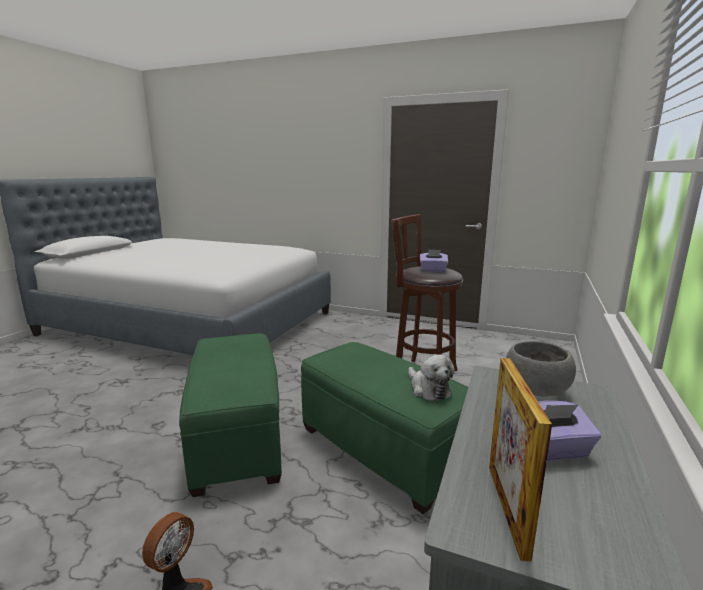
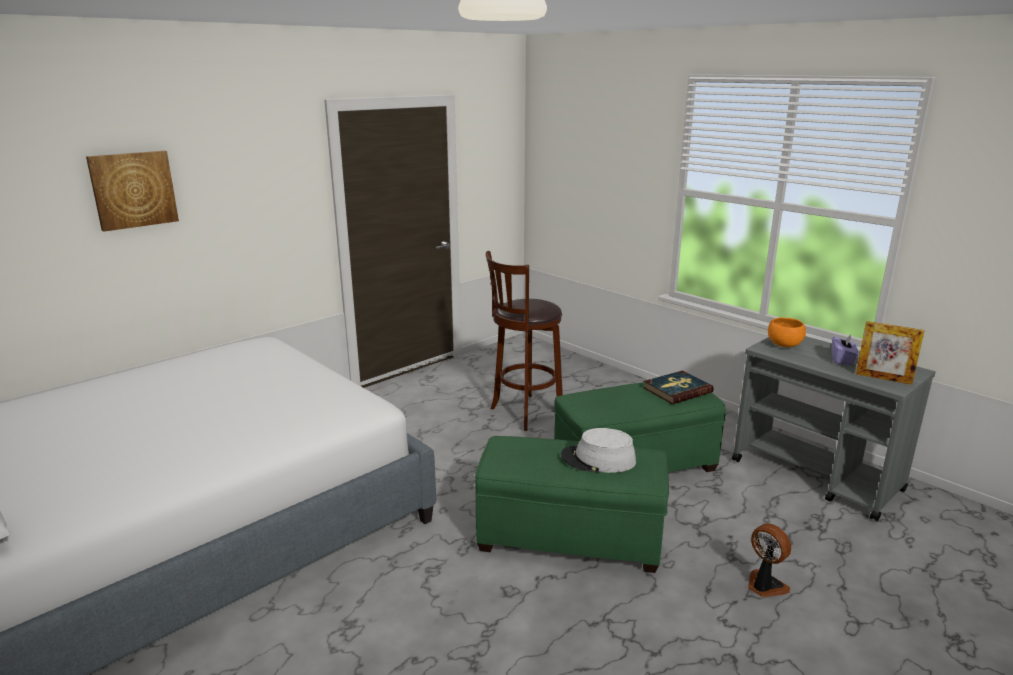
camera: 65 degrees left, 5 degrees up
plush toy [408,354,455,401] -> book [643,370,713,404]
purple tissue box [420,249,448,272] -> none
grey bowl [506,341,576,396] -> orange bowl [768,318,806,347]
none -> picture [86,151,179,231]
none -> grey hat [561,428,636,473]

